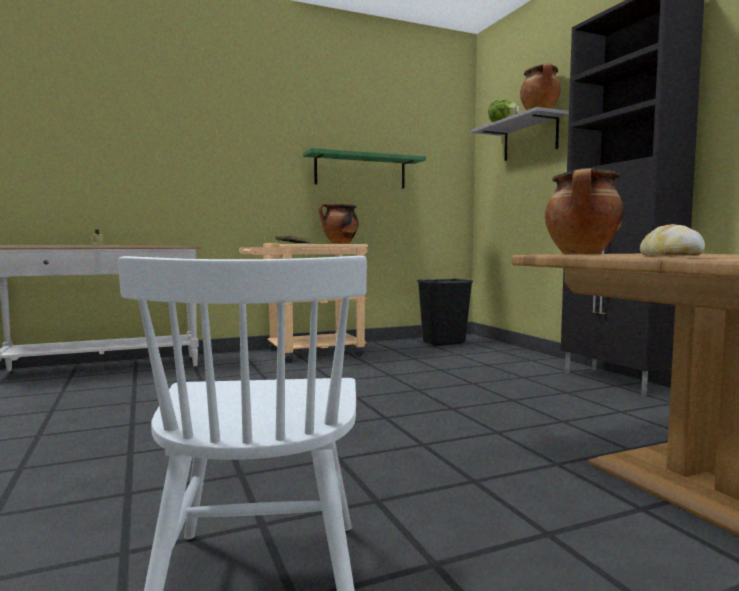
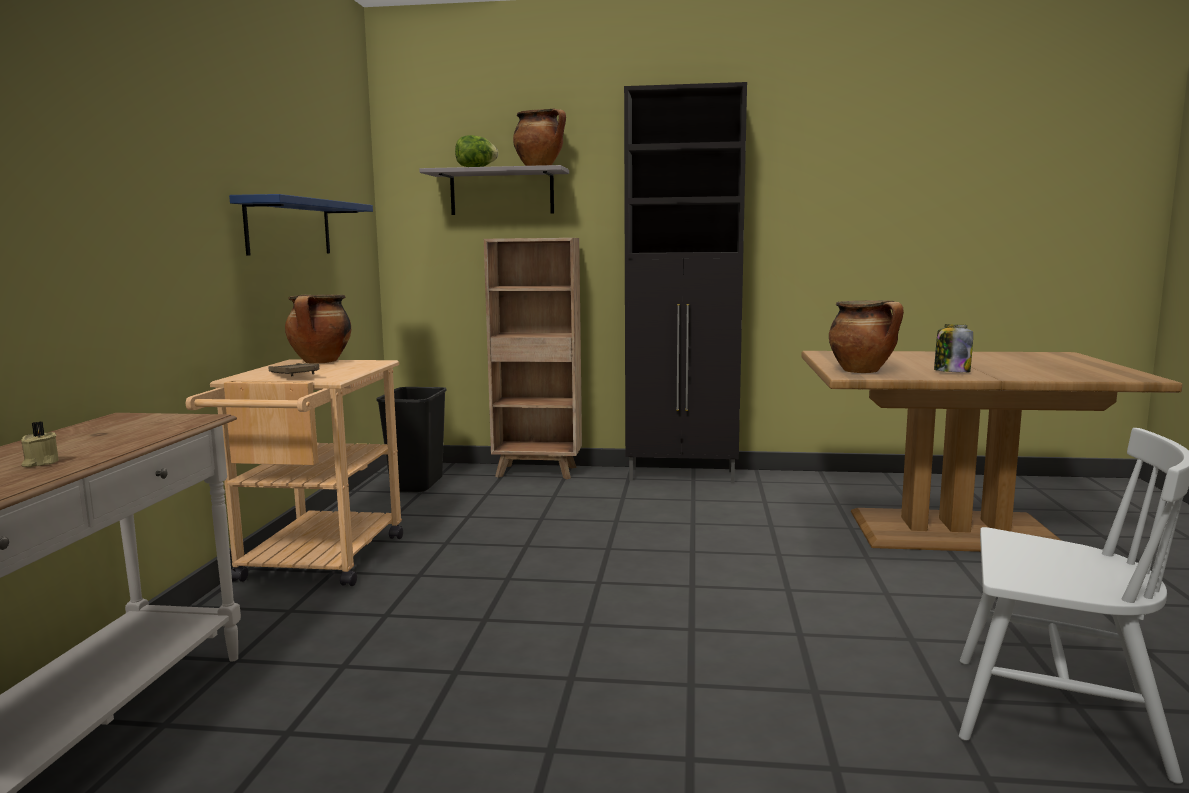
camera: 60 degrees left, 5 degrees up
green shelf [303,148,426,189] -> blue shelf [229,194,373,256]
bread [640,224,705,256] -> jar [934,324,973,373]
none -> brown bookcase [484,238,582,479]

